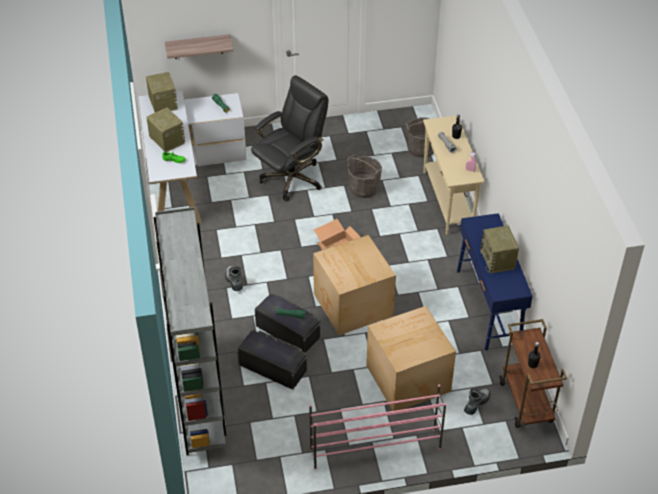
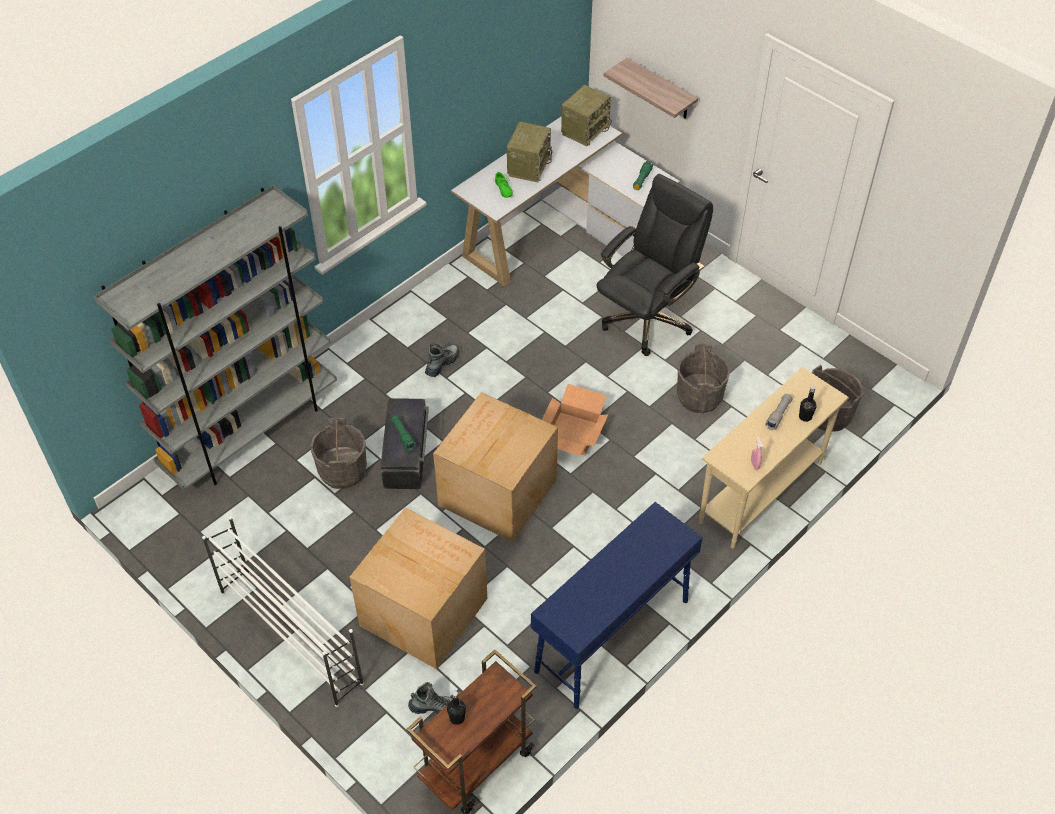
camera: 55 degrees right, 5 degrees up
black storage box [238,330,307,390] -> grey bucket [310,418,367,489]
black office chair [251,75,328,201] -> black office chair turned 60 degrees counterclockwise [597,174,713,356]
pink shoe rack [309,385,446,470] -> white shoe rack [202,516,364,707]
radio [480,226,519,274] -> none

